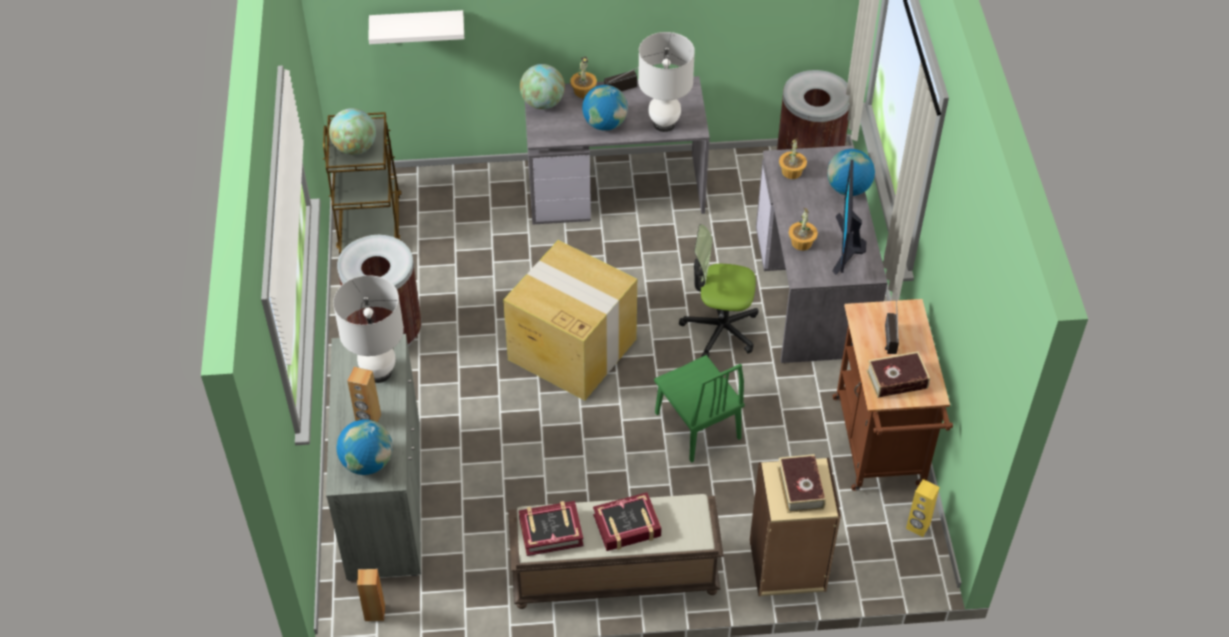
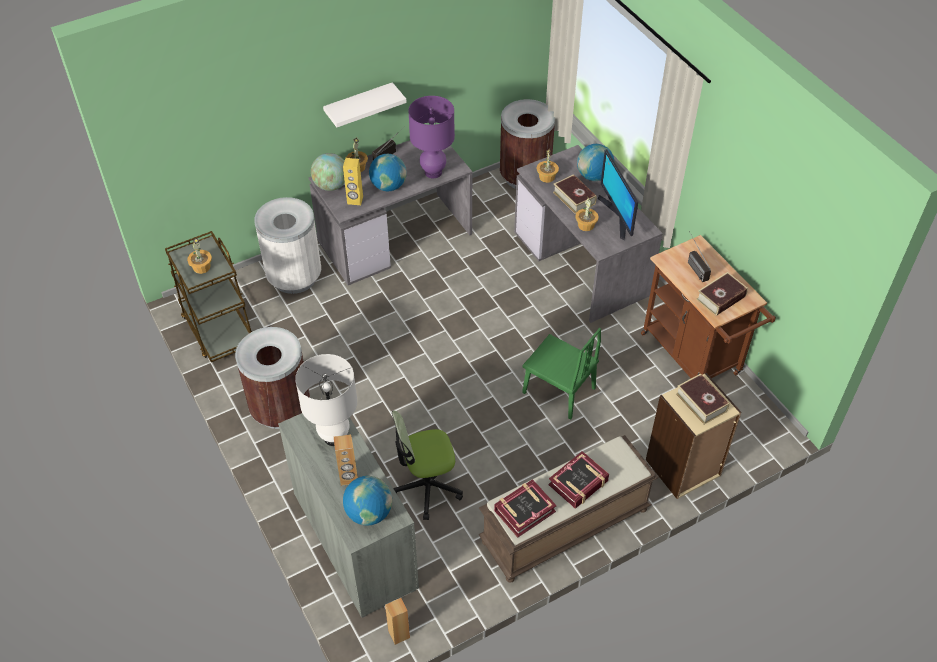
camera: 25 degrees left, 0 degrees up
globe [329,108,376,155] -> potted plant [187,238,212,274]
white shelf [368,10,464,44] -> white shelf moved to [323,82,407,128]
cardboard box [503,240,637,401] -> none
white table lamp [638,32,695,132] -> purple table lamp [408,96,455,178]
office chair [679,224,758,357] -> office chair moved to [392,410,463,520]
yellow speaker [906,479,940,537] -> yellow speaker moved to [343,158,363,205]
none -> white trash can [254,197,321,294]
none -> book [553,174,597,214]

